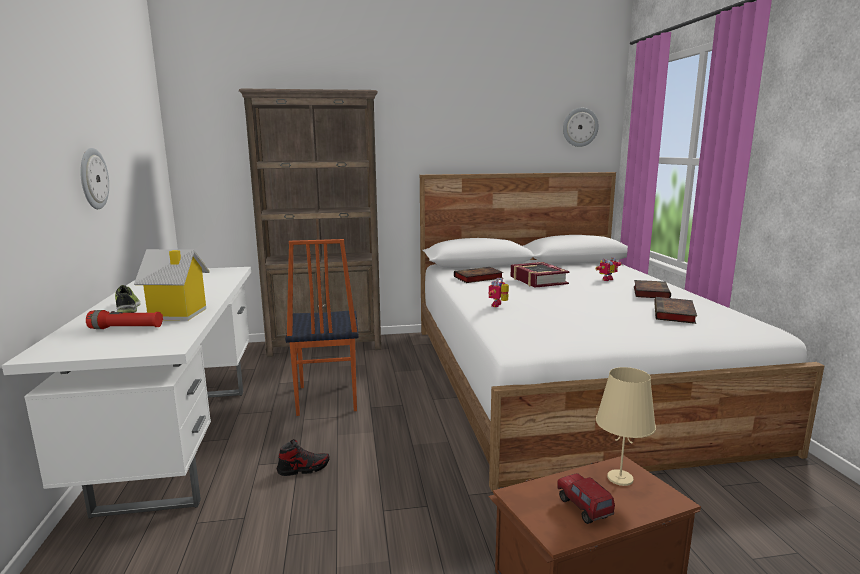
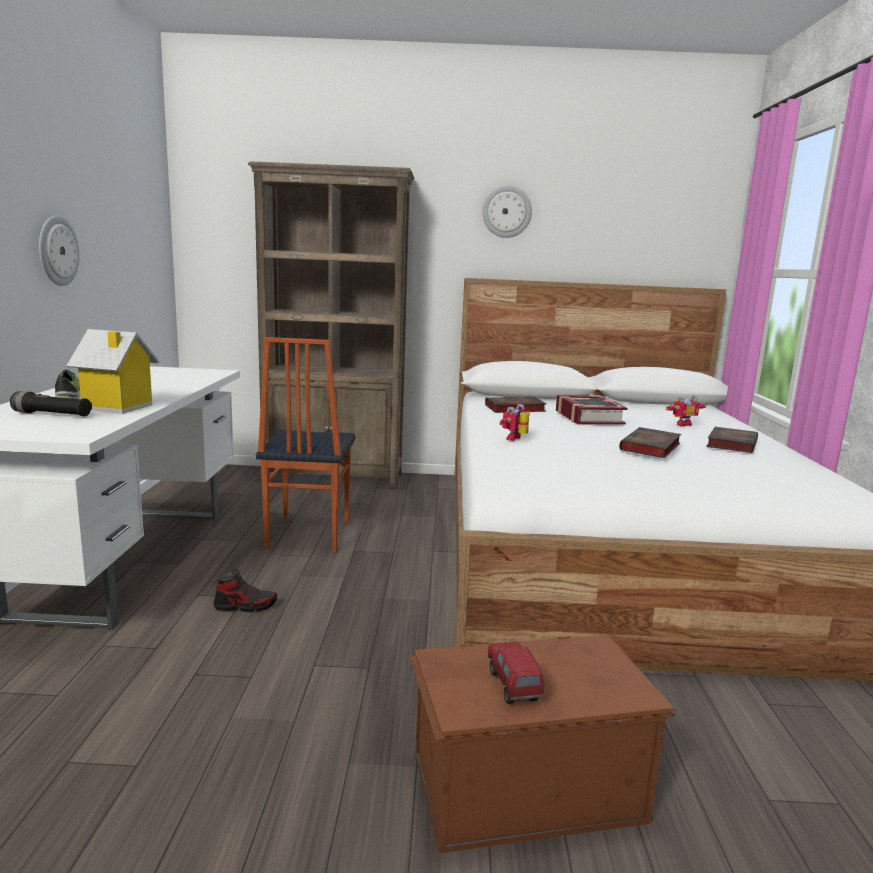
camera: 10 degrees right, 0 degrees up
red flashlight [86,310,163,329] -> black flashlight [10,391,92,416]
wall clock [563,108,599,147] -> wall clock moved to [482,186,532,238]
beige table lamp [596,367,656,486] -> none
book [654,297,697,324] -> book moved to [619,427,681,458]

